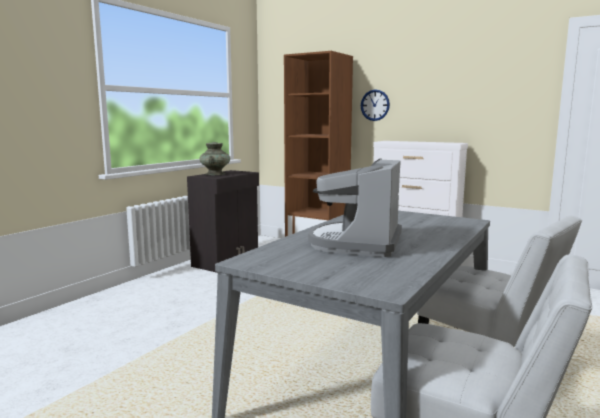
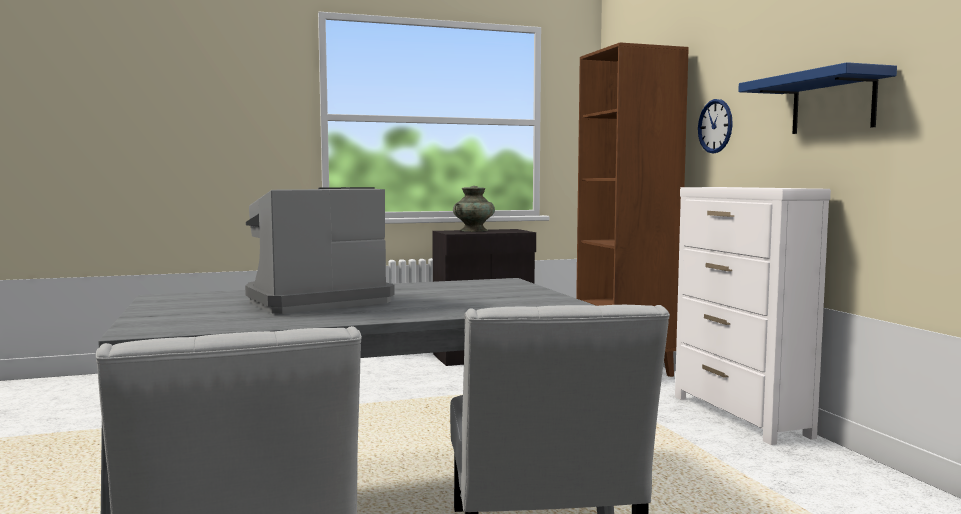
camera: 40 degrees right, 5 degrees down
none -> blue shelf [738,62,897,134]

